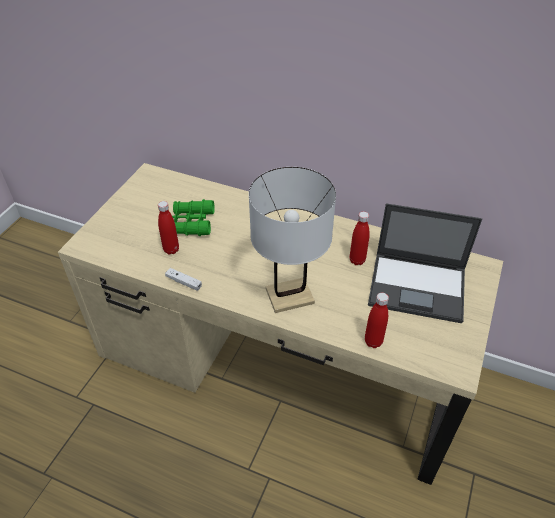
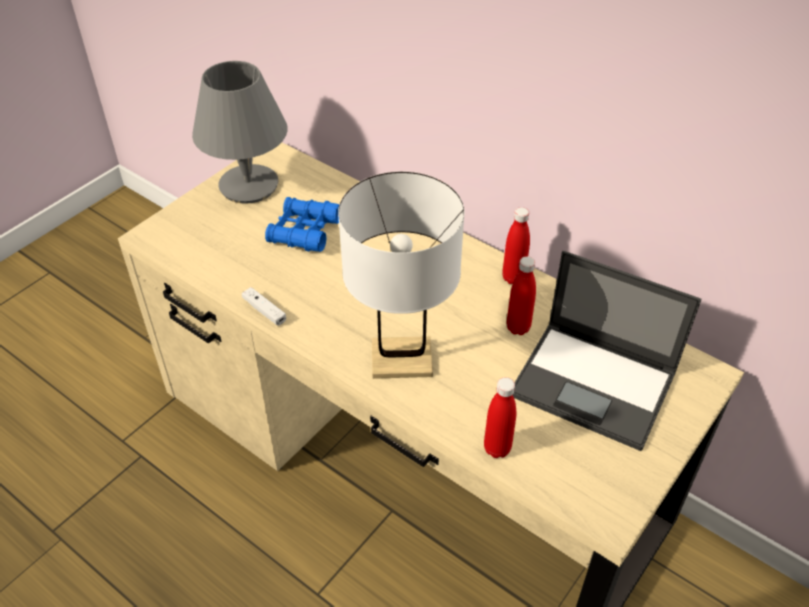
camera: 15 degrees right, 0 degrees up
red bottle [158,201,179,255] -> red bottle moved to [502,207,530,284]
green binoculars [172,199,215,236] -> blue binoculars [265,197,339,252]
none -> grey table lamp [192,61,288,204]

